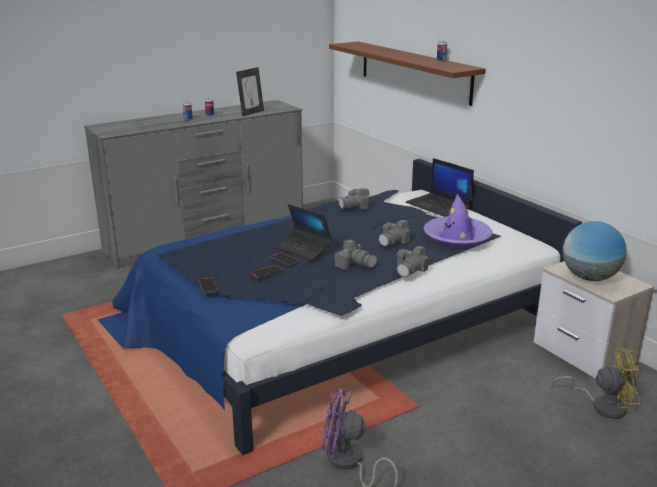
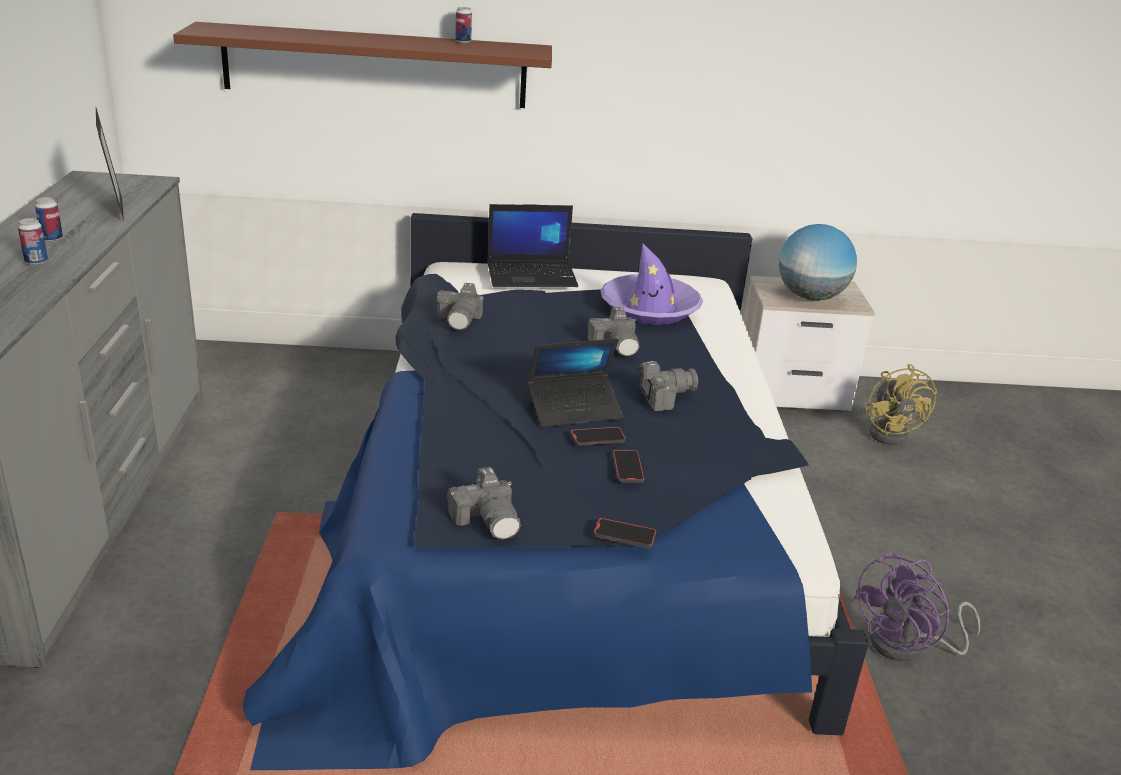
camera: 60 degrees left, 5 degrees up
camera [396,246,429,277] -> camera moved to [447,467,521,539]
yellow fan [552,347,640,419] -> yellow fan turned 135 degrees clockwise [865,364,937,445]

